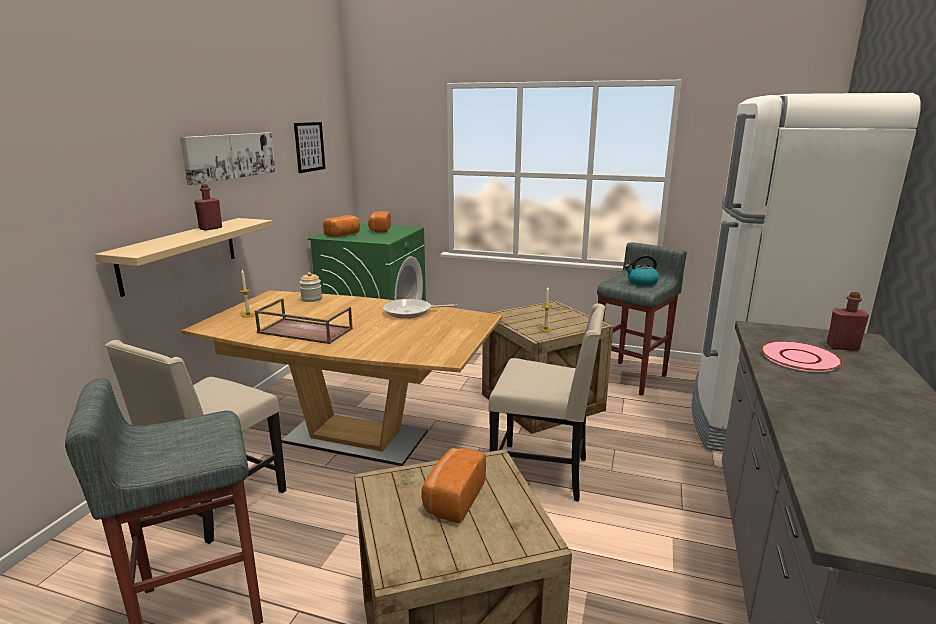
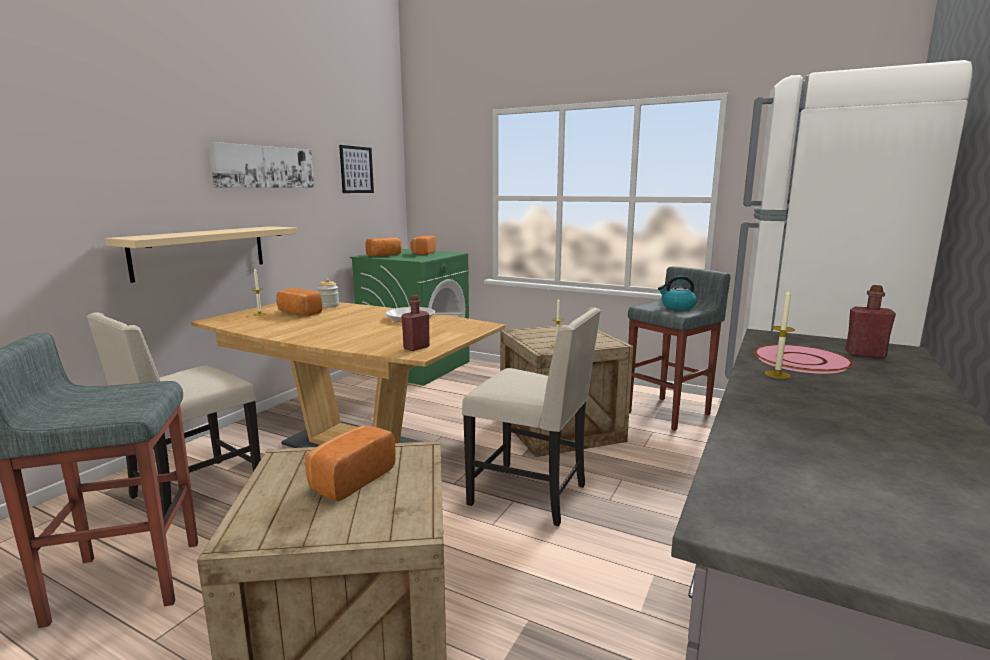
camera: 10 degrees right, 5 degrees down
red bottle [194,184,222,231] -> red bottle moved to [401,295,430,351]
brown tray [254,298,353,344] -> none
none -> bread [276,288,322,316]
none -> candle [765,289,795,379]

